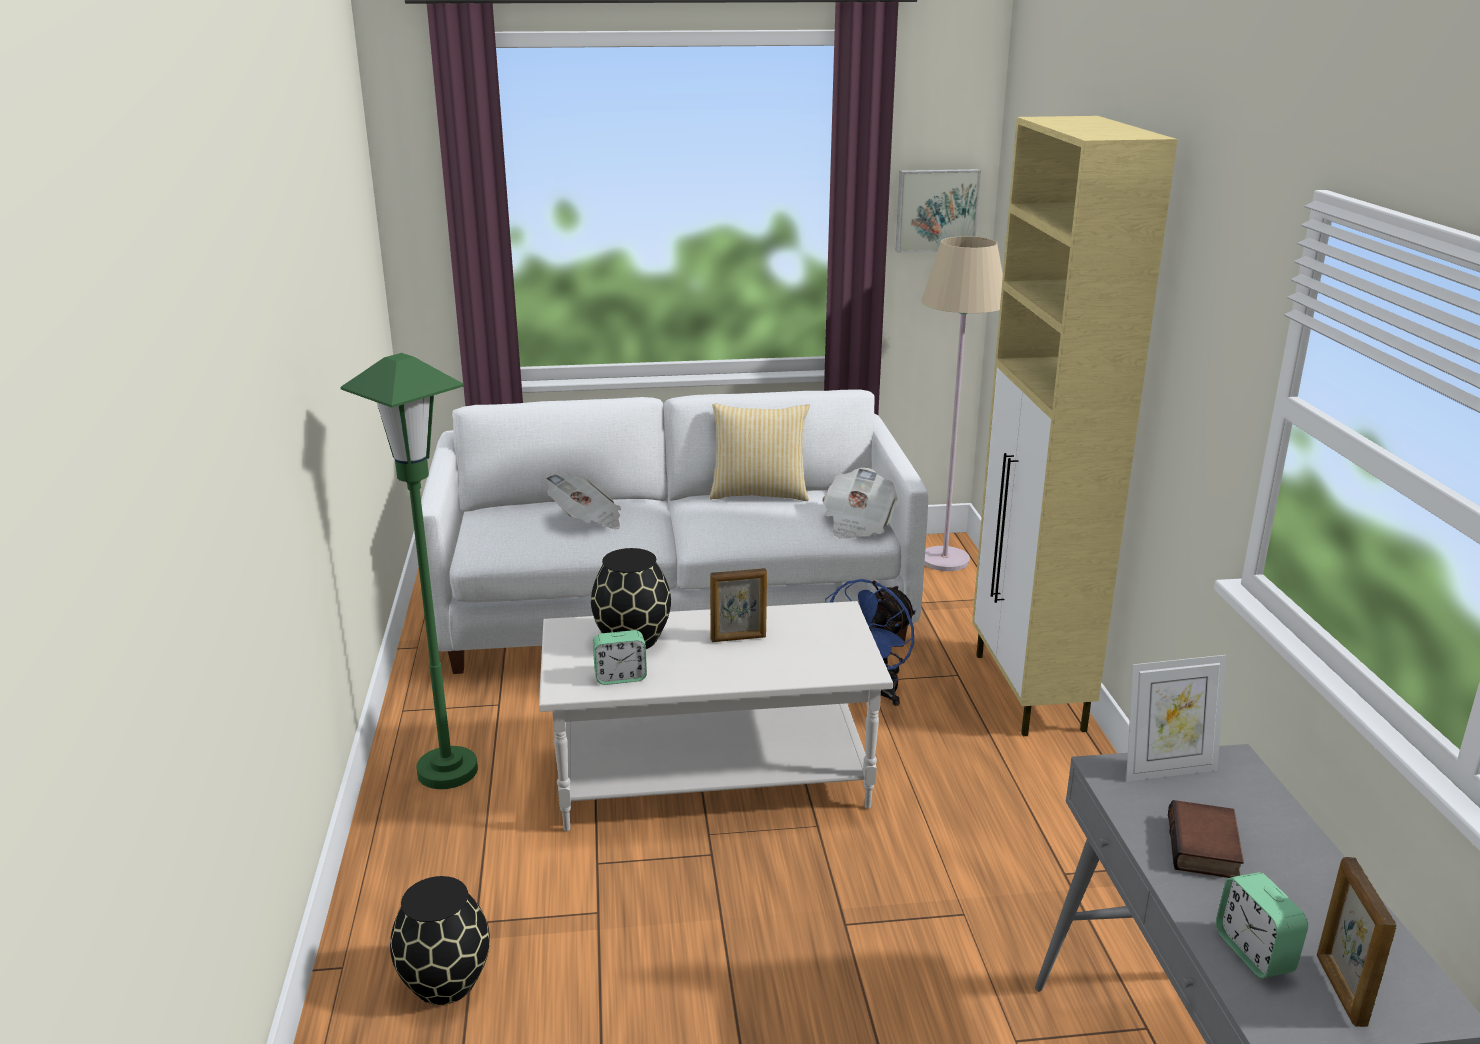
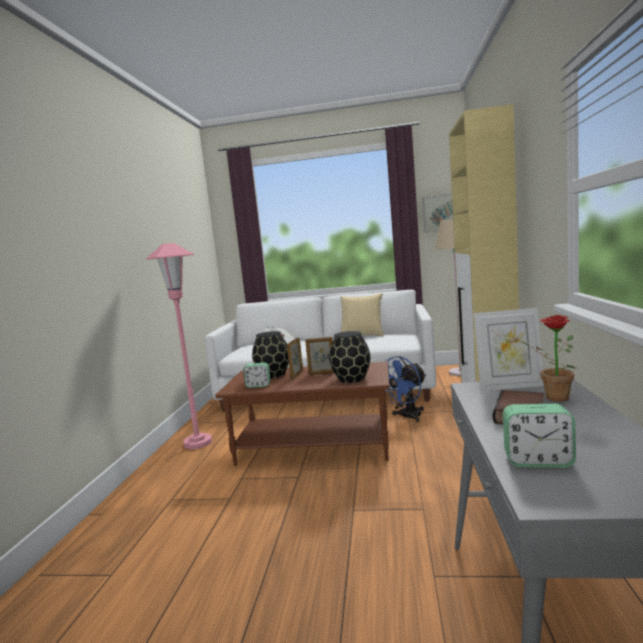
camera: 15 degrees right, 15 degrees down
green floor lamp [340,353,478,789] -> pink floor lamp [146,243,212,449]
black vase [390,876,490,1005] -> black vase moved to [329,331,370,383]
white coffee table [539,601,893,831] -> brown coffee table [215,362,390,466]
newspaper [822,468,898,539] -> none
alarm clock [1216,872,1308,978] -> alarm clock turned 75 degrees counterclockwise [503,404,576,468]
picture frame [1317,857,1396,1027] -> picture frame moved to [287,338,303,380]
none -> potted plant [521,315,576,401]

